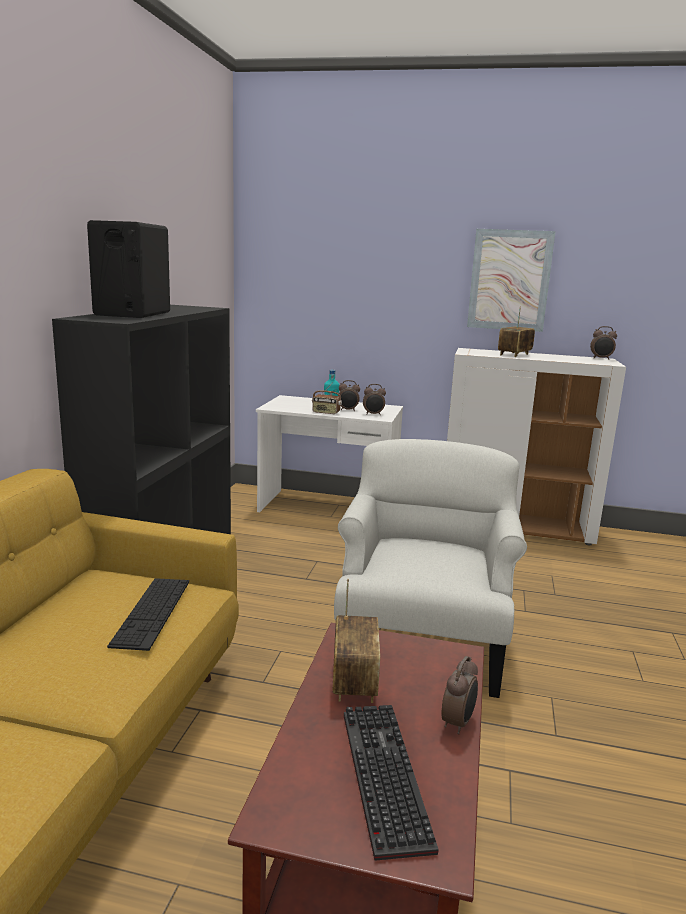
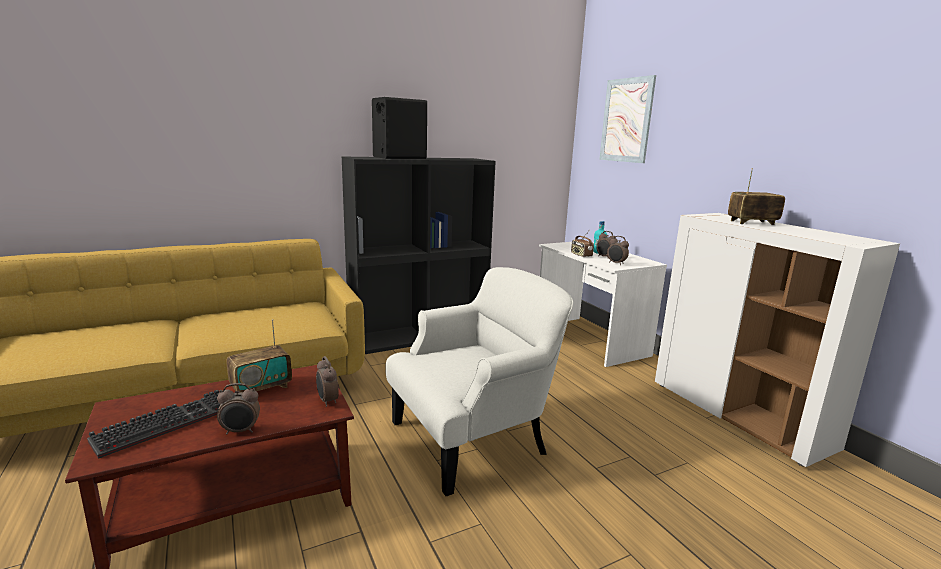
camera: 50 degrees right, 0 degrees up
keyboard [107,578,189,651] -> none
picture [467,229,556,332] -> picture moved to [599,75,656,163]
alarm clock [590,326,617,360] -> alarm clock moved to [316,356,339,407]

